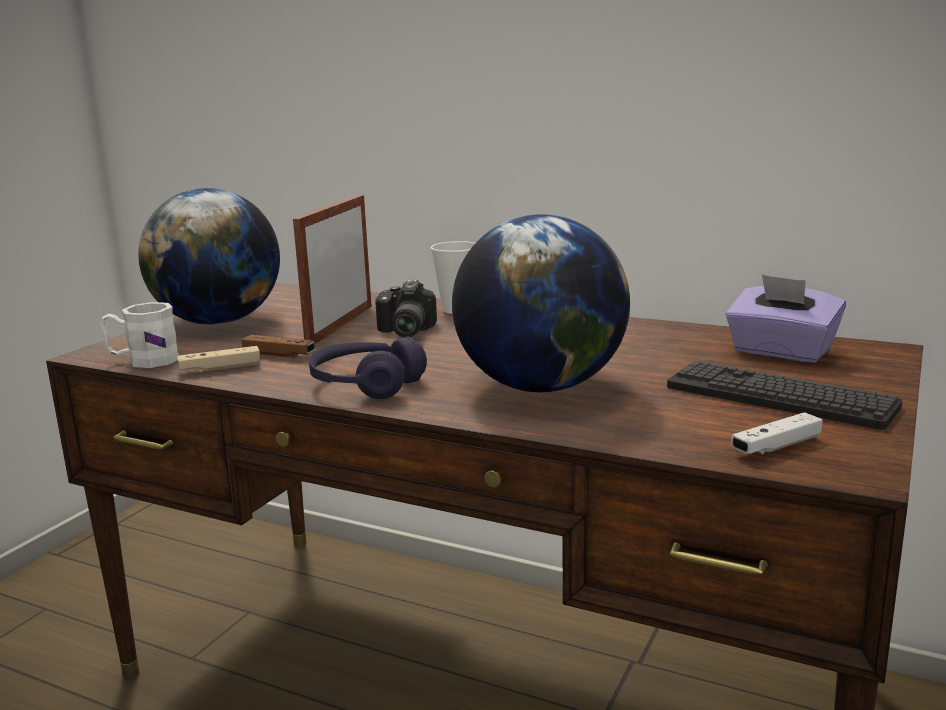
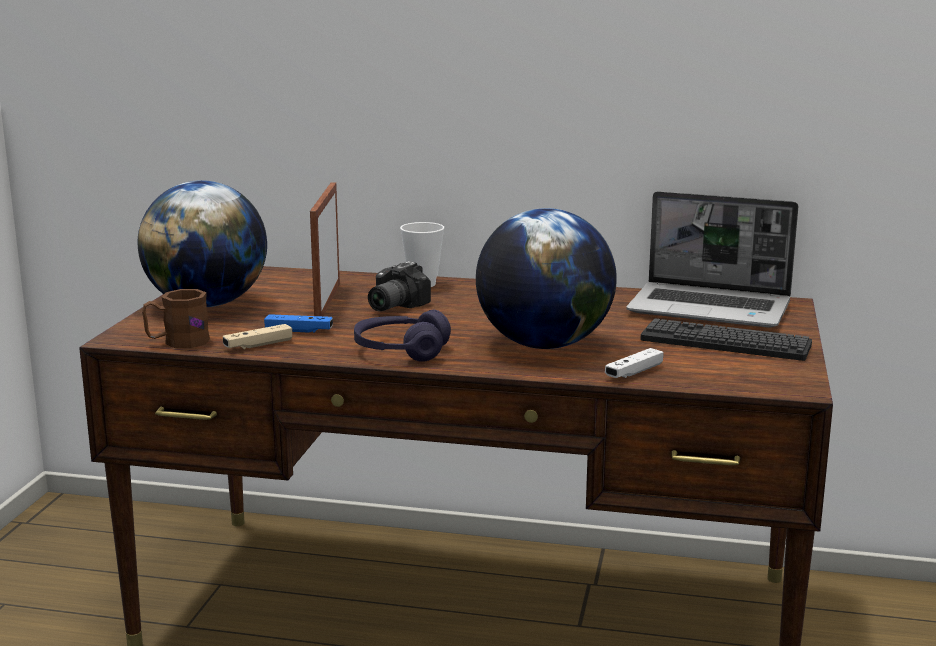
camera: 15 degrees left, 0 degrees up
white mug [100,302,179,368] -> brown mug [142,289,210,348]
brown game controller [242,335,315,357] -> blue game controller [264,314,333,333]
camera [375,280,437,337] -> camera turned 45 degrees clockwise [368,261,431,311]
purple tissue box [726,274,846,363] -> laptop [626,191,798,327]
white game controller [731,412,823,454] -> white game controller moved to [605,348,663,378]

